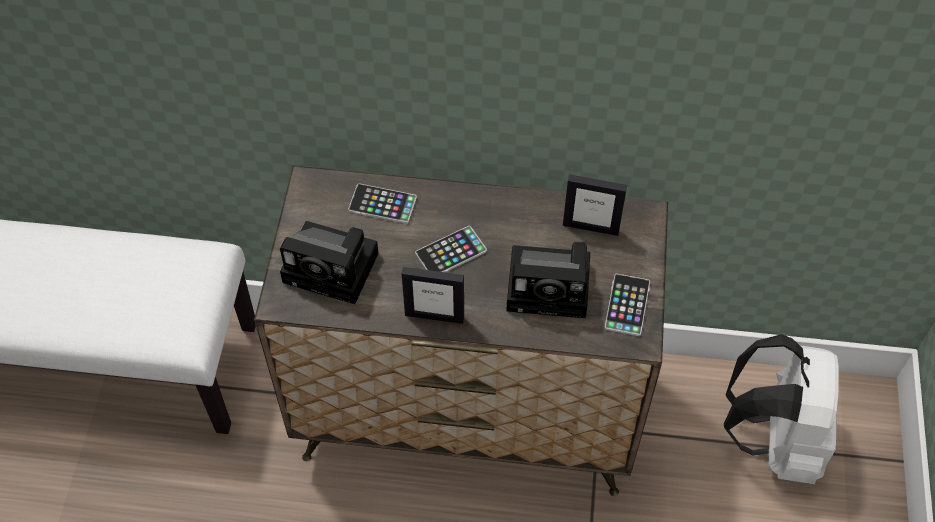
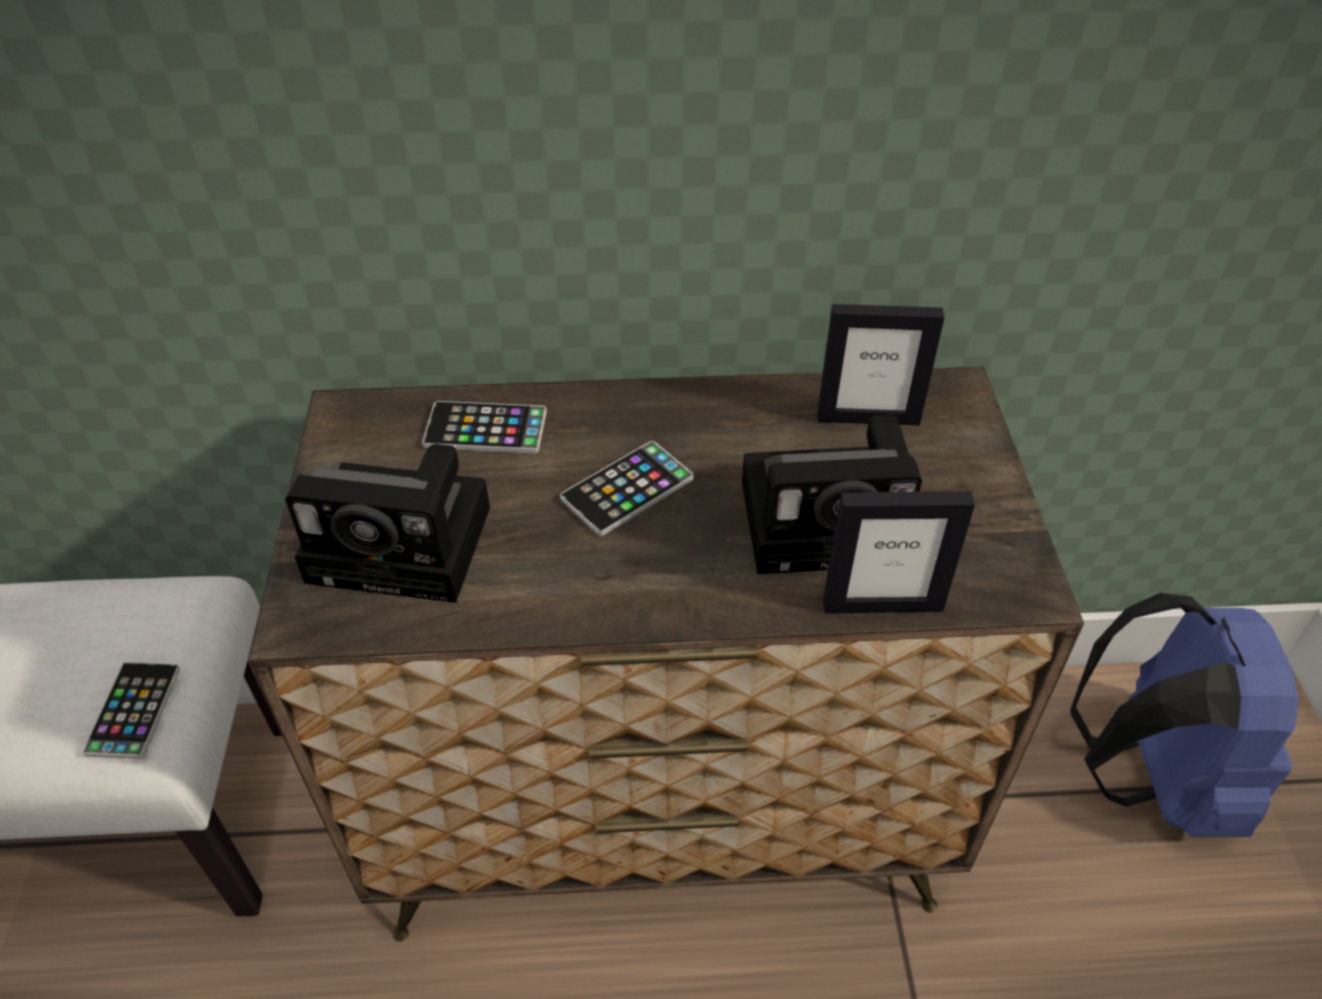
camera: 10 degrees left, 10 degrees down
picture frame [402,267,464,324] -> picture frame moved to [823,491,975,614]
phone [604,274,650,336] -> phone moved to [82,662,180,759]
white backpack [724,334,839,485] -> blue backpack [1070,593,1299,837]

